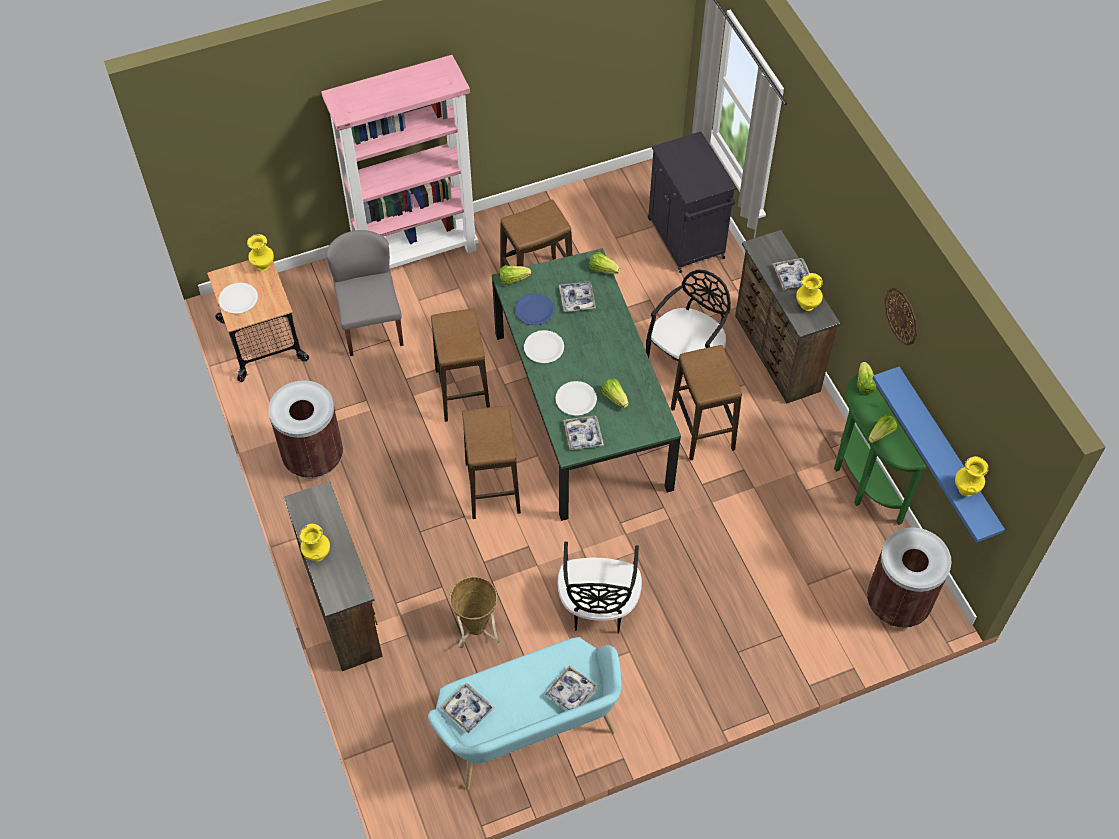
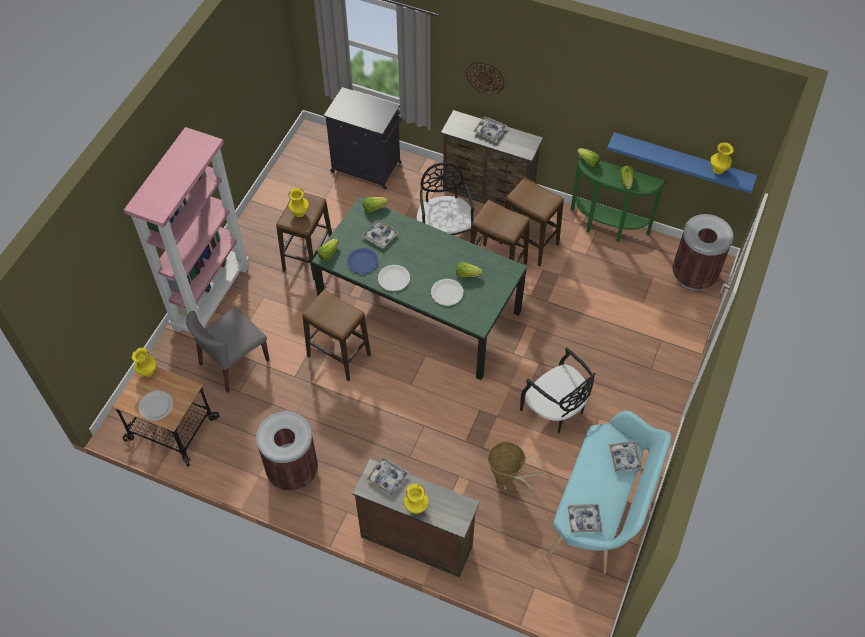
camera: 45 degrees left, 0 degrees up
grey chair [326,230,404,356] -> grey chair turned 75 degrees counterclockwise [186,307,270,393]
stool [462,406,521,519] -> stool moved to [500,177,564,267]
tray [563,415,604,450] -> tray moved to [366,457,409,496]
yellow vase [796,273,823,311] -> yellow vase moved to [288,188,309,217]
wall clock [885,287,917,346] -> wall clock moved to [466,61,505,95]

